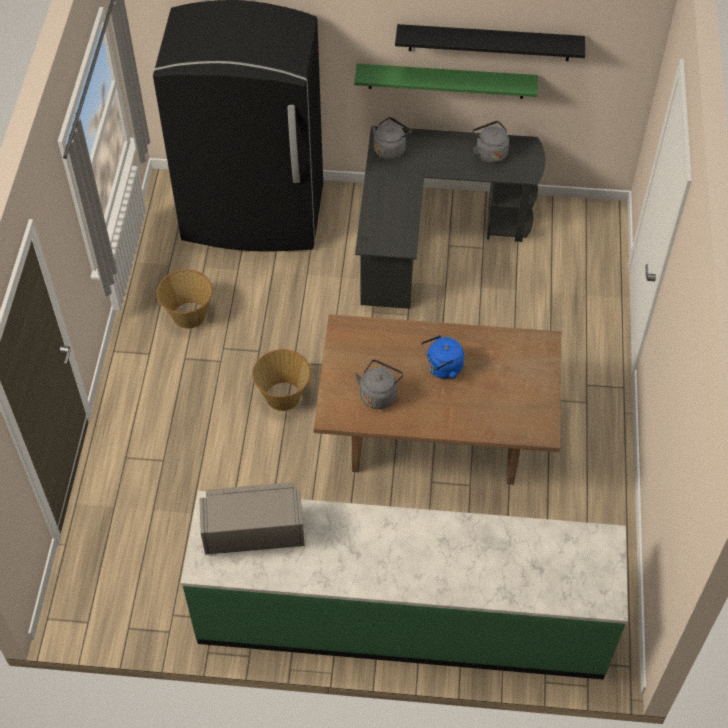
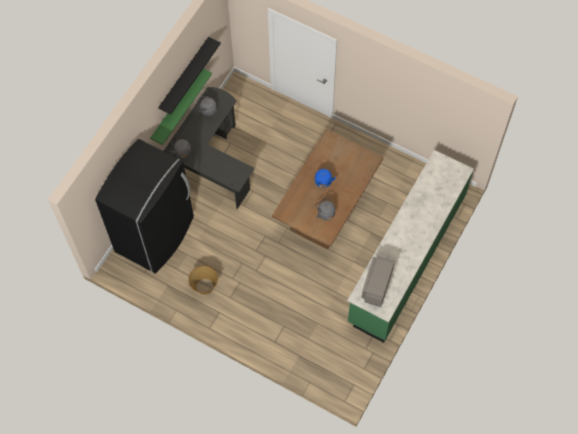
camera: 65 degrees left, 10 degrees up
basket [252,349,311,411] -> none

